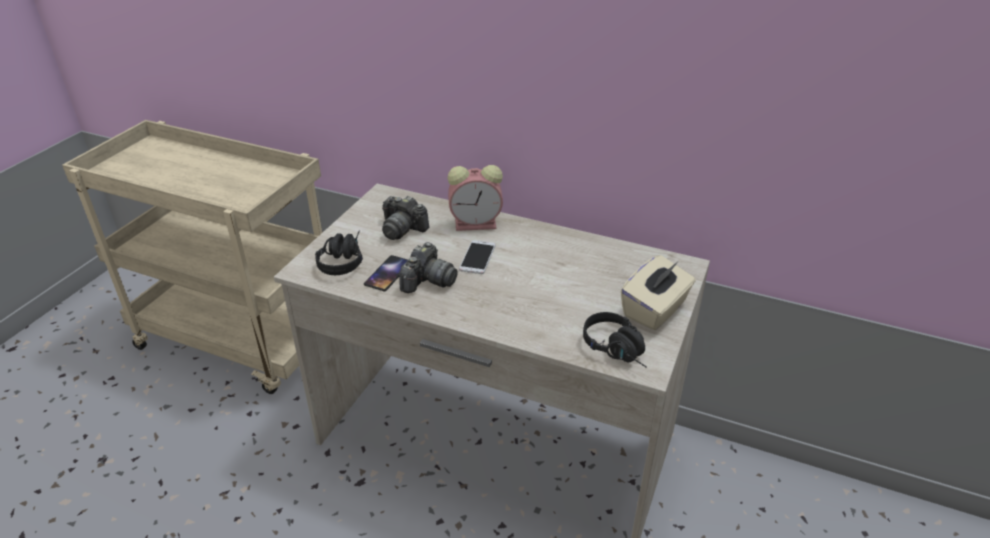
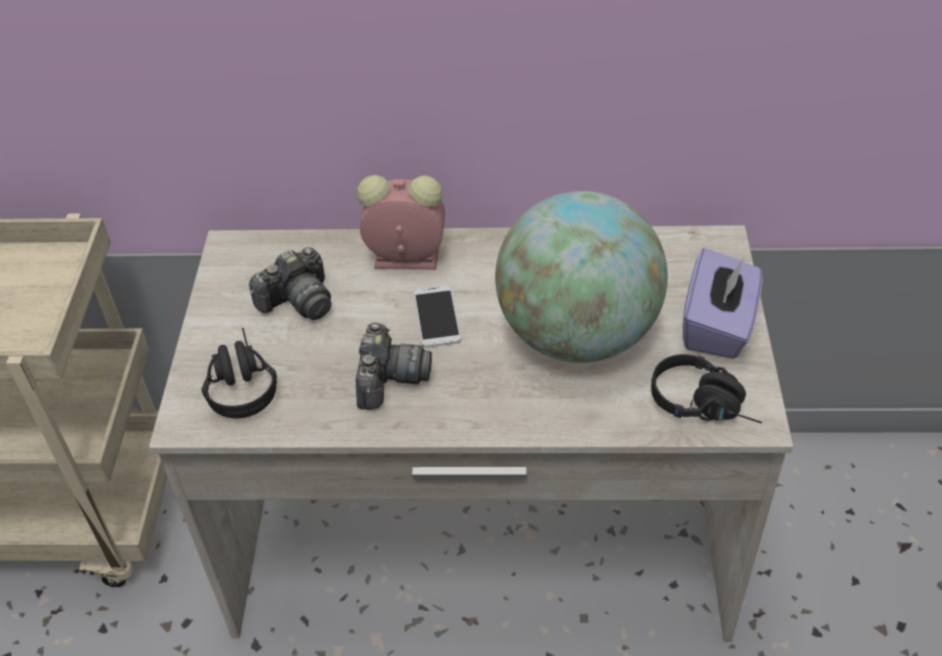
camera: 20 degrees left, 10 degrees up
phone [364,255,408,291] -> none
camera [382,196,429,240] -> camera turned 45 degrees counterclockwise [249,247,332,320]
alarm clock [447,165,503,231] -> alarm clock turned 150 degrees counterclockwise [357,175,445,270]
beige tissue box [621,255,696,330] -> purple tissue box [683,248,763,359]
none -> globe [495,191,668,363]

